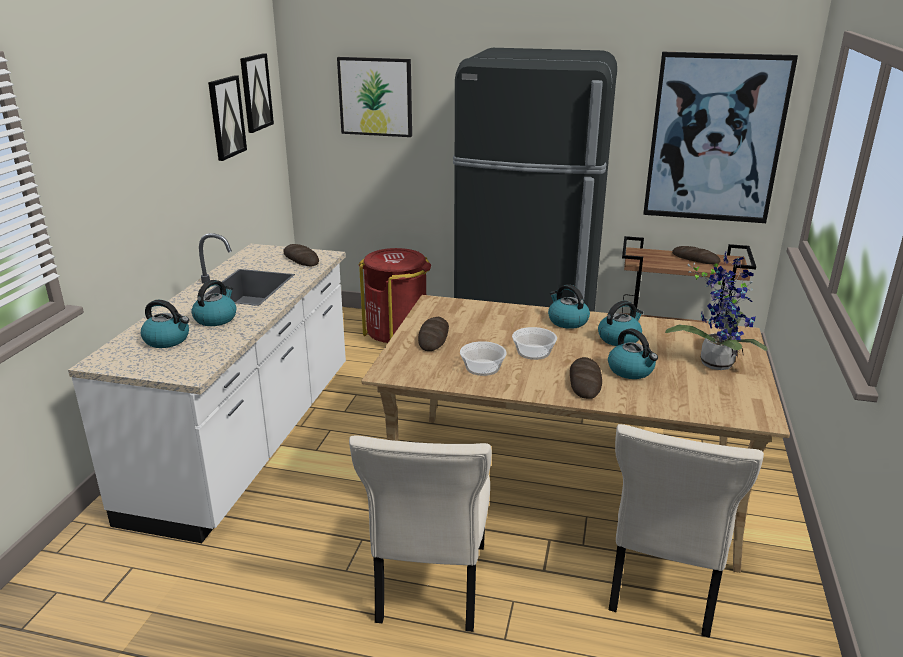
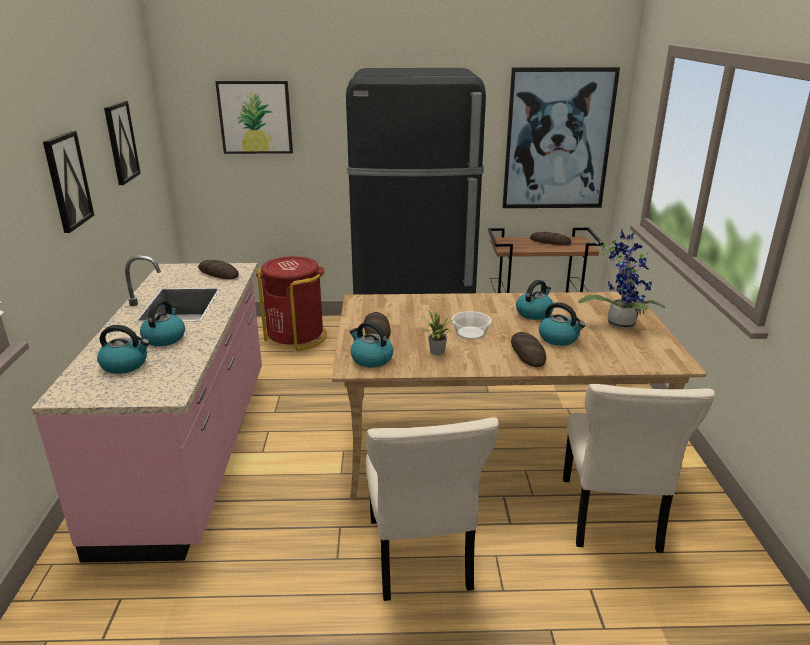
camera: 15 degrees left, 0 degrees up
white counter [68,233,346,543] -> pink counter [31,255,262,563]
picture [240,53,274,133] -> picture moved to [43,131,94,233]
bowl [460,341,507,376] -> potted plant [421,309,455,355]
kettle [548,284,590,329] -> kettle moved to [349,321,393,368]

